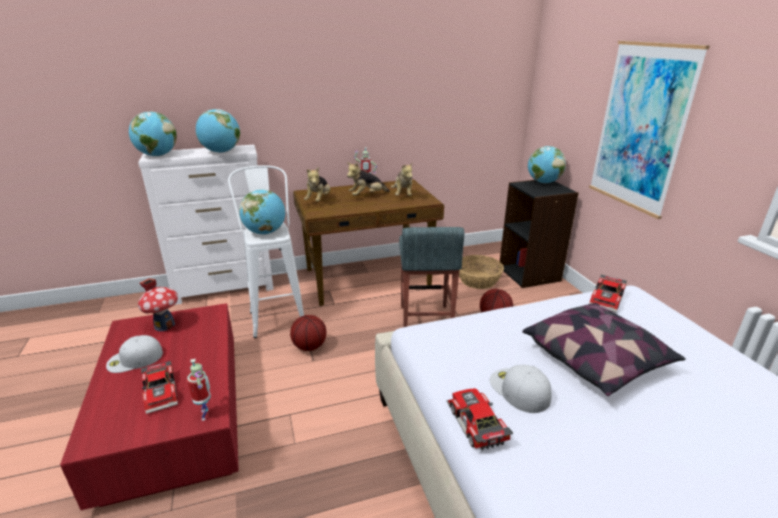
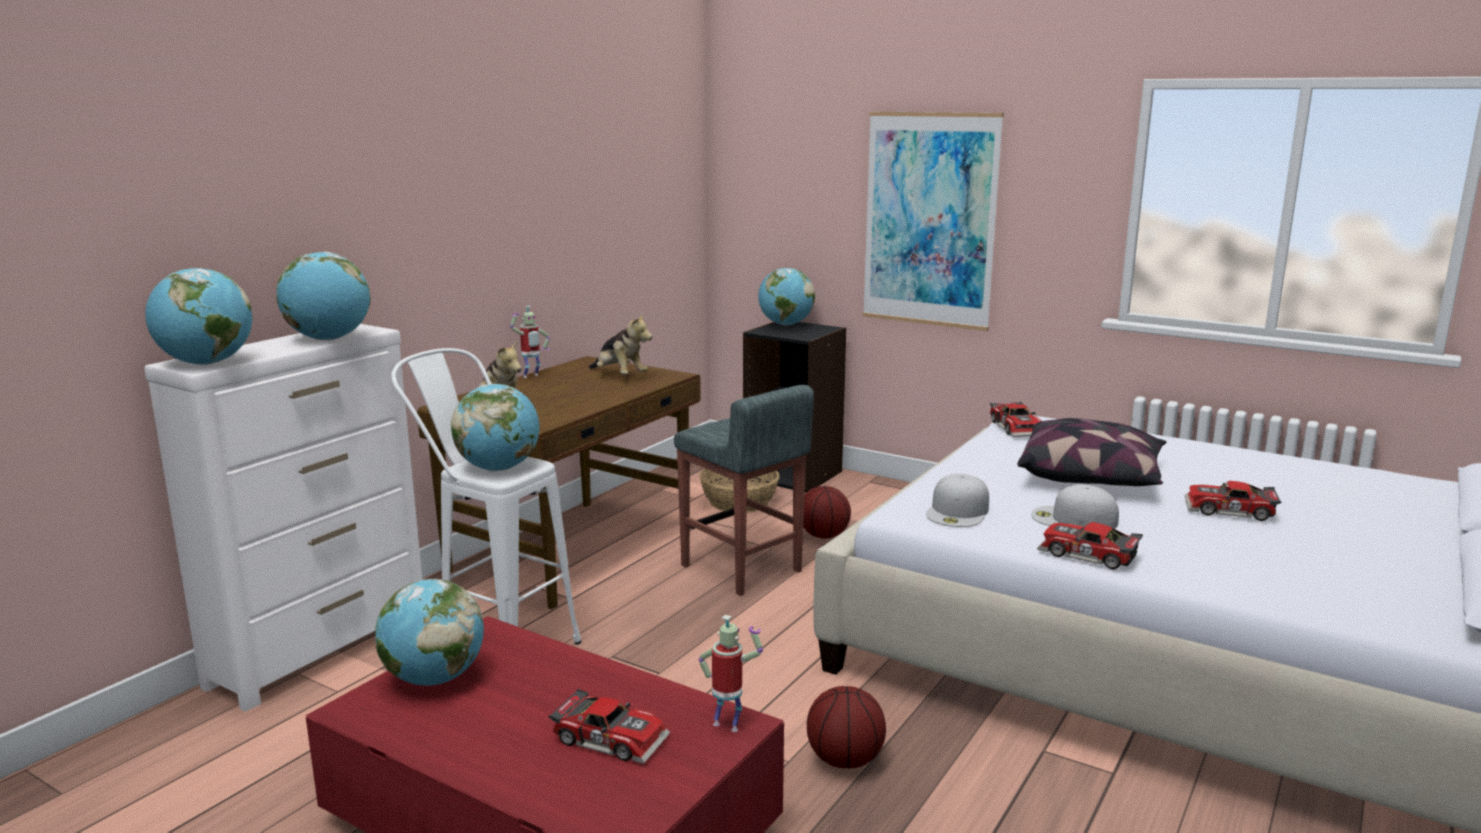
camera: 40 degrees left, 10 degrees down
white cap [106,335,163,373] -> white cap moved to [926,474,989,527]
toy house [138,278,178,331] -> globe [375,579,484,686]
basketball [290,315,326,351] -> basketball moved to [807,686,886,768]
plush toy [347,162,389,196] -> none
none -> toy car [1184,481,1281,521]

